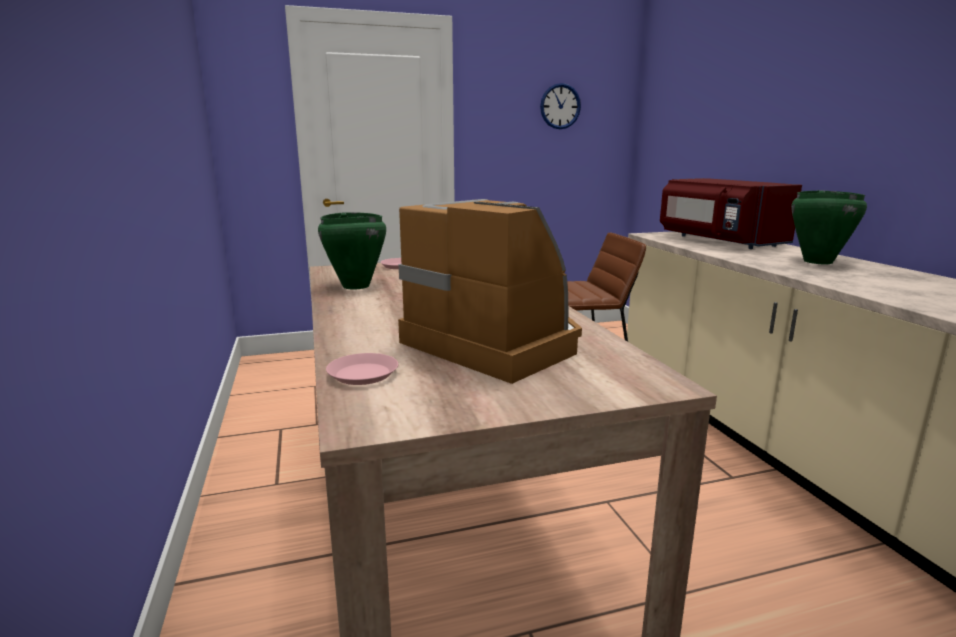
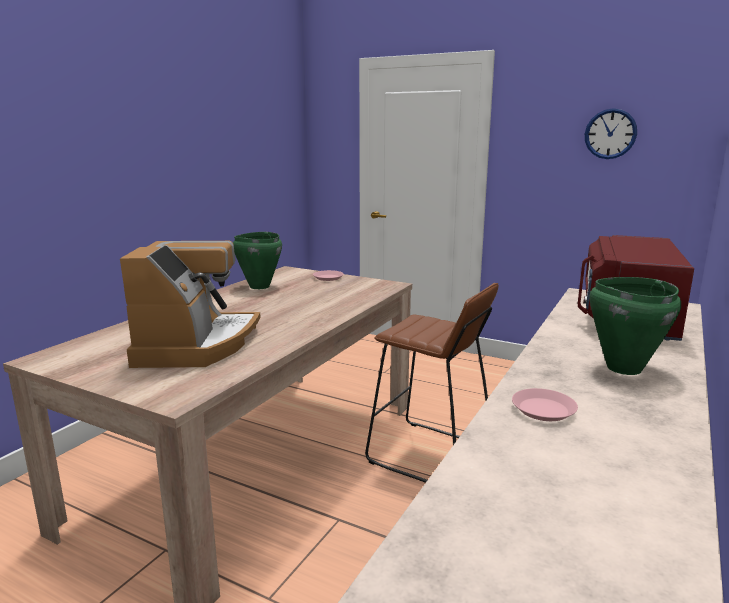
camera: 45 degrees right, 0 degrees up
pink plate [326,353,398,385] -> pink plate moved to [512,388,578,421]

